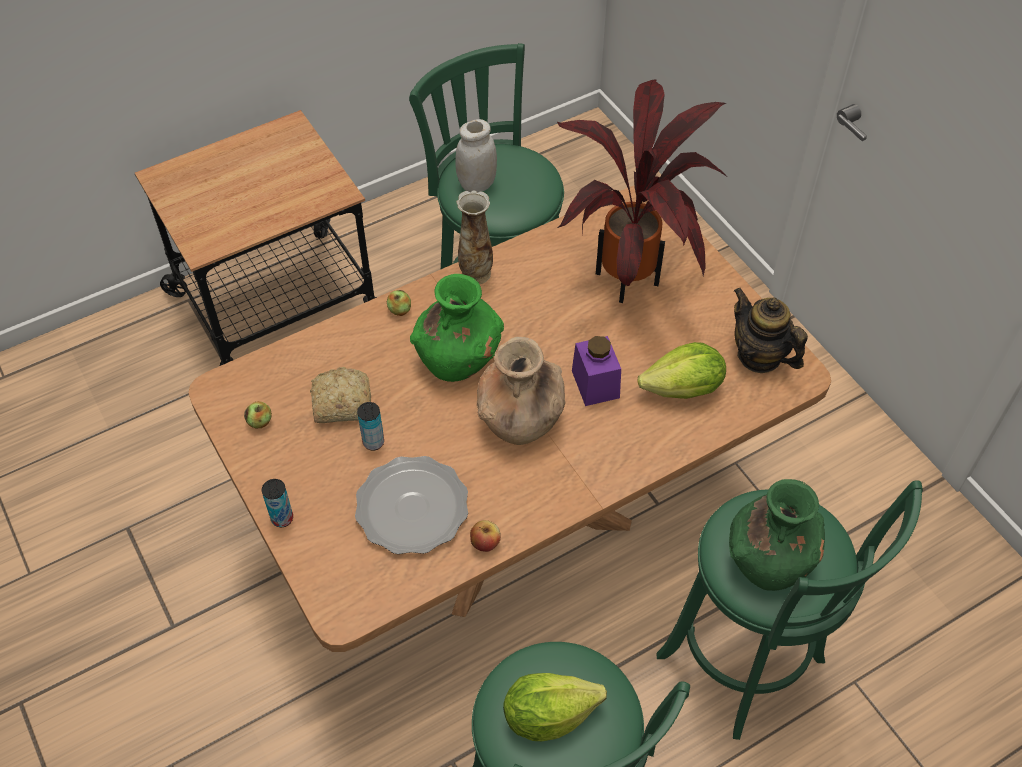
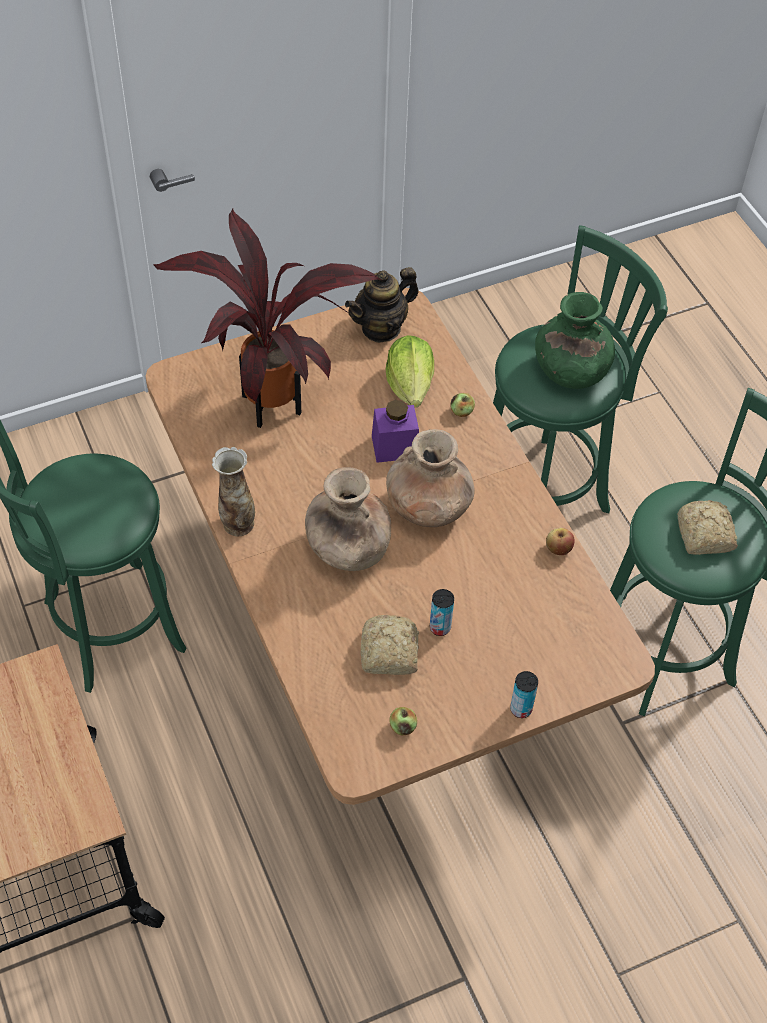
camera: 85 degrees left, 0 degrees up
plate [355,456,468,554] -> none
apple [387,290,411,316] -> apple moved to [450,393,475,417]
green vase [410,274,504,382] -> brown vase [305,467,391,571]
white jar [456,119,497,192] -> none
lettuce [503,673,607,741] -> bread [677,500,738,555]

